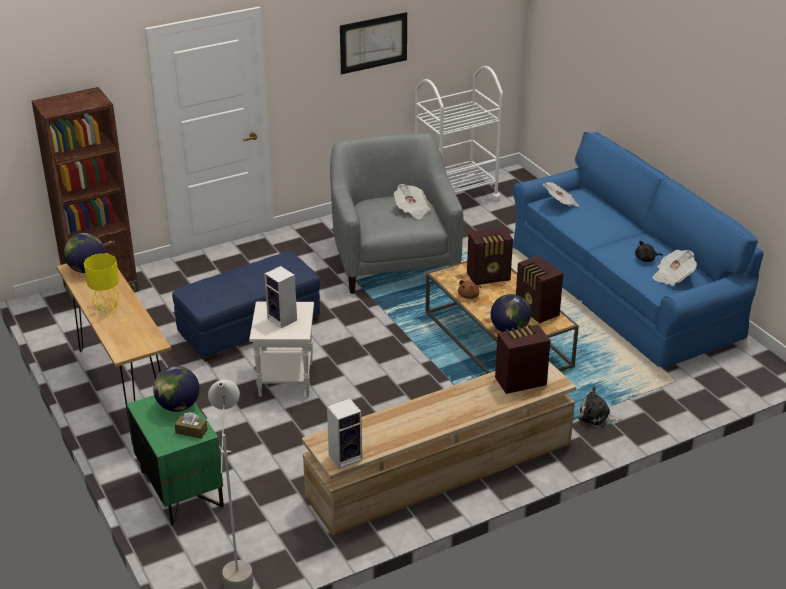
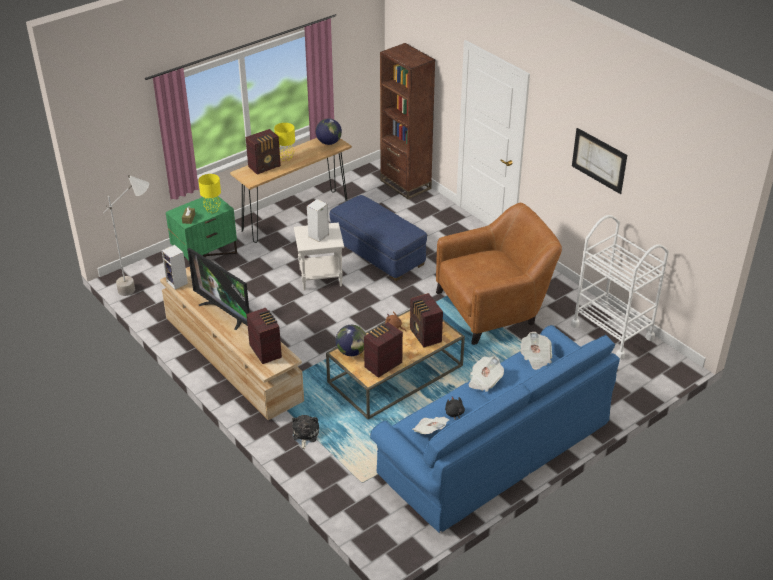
camera: 80 degrees right, 5 degrees up
globe [153,366,200,412] -> yellow table lamp [198,174,221,213]
grey armchair [330,133,463,294] -> brown armchair [436,203,562,345]
newspaper [394,184,431,219] -> newspaper moved to [468,356,504,392]
none -> television [187,248,250,330]
none -> radio [246,129,281,175]

